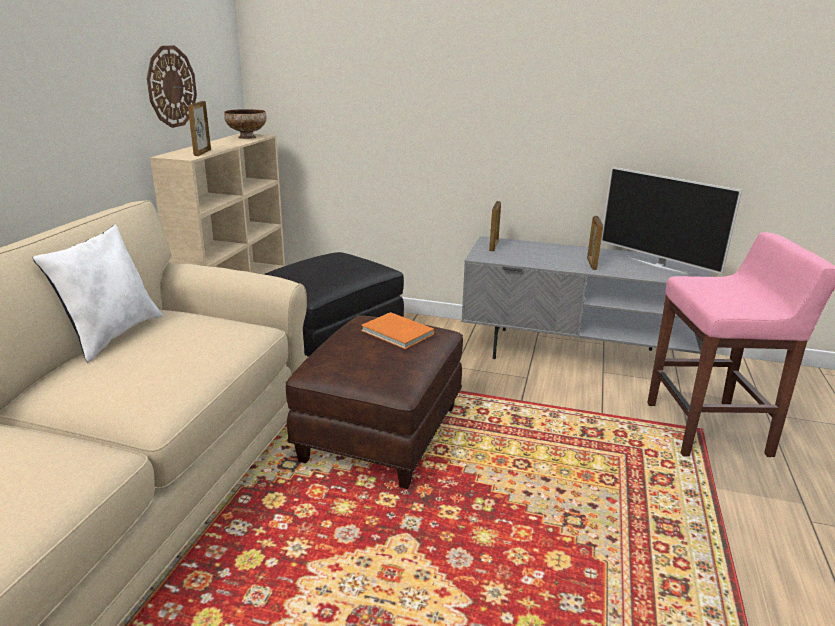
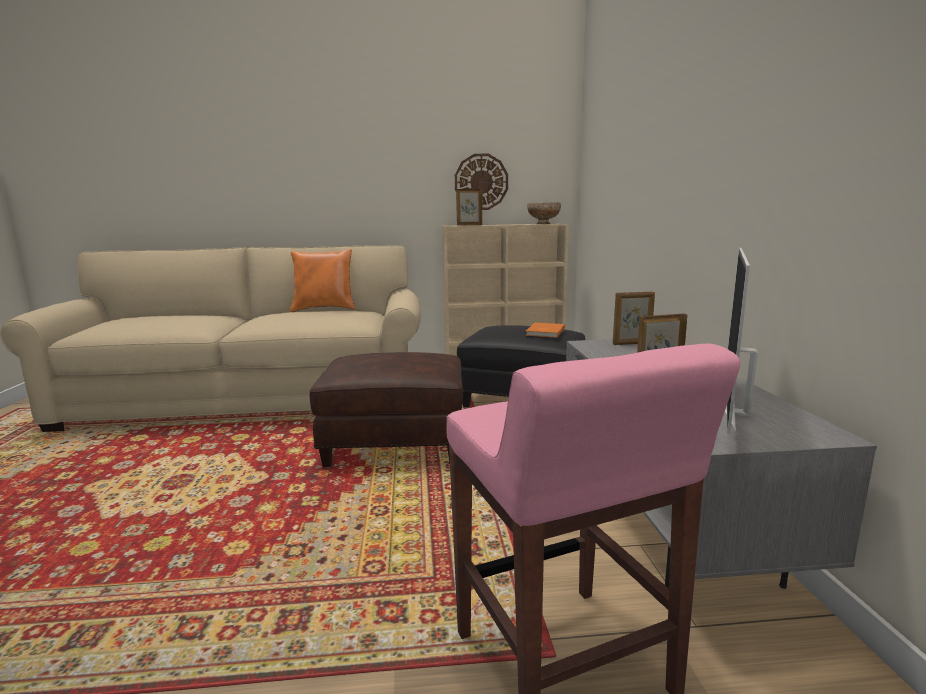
camera: 70 degrees right, 10 degrees down
white pillow [33,225,163,362] -> orange pillow [290,249,355,312]
orange book [361,312,435,349] -> orange book moved to [525,323,565,338]

